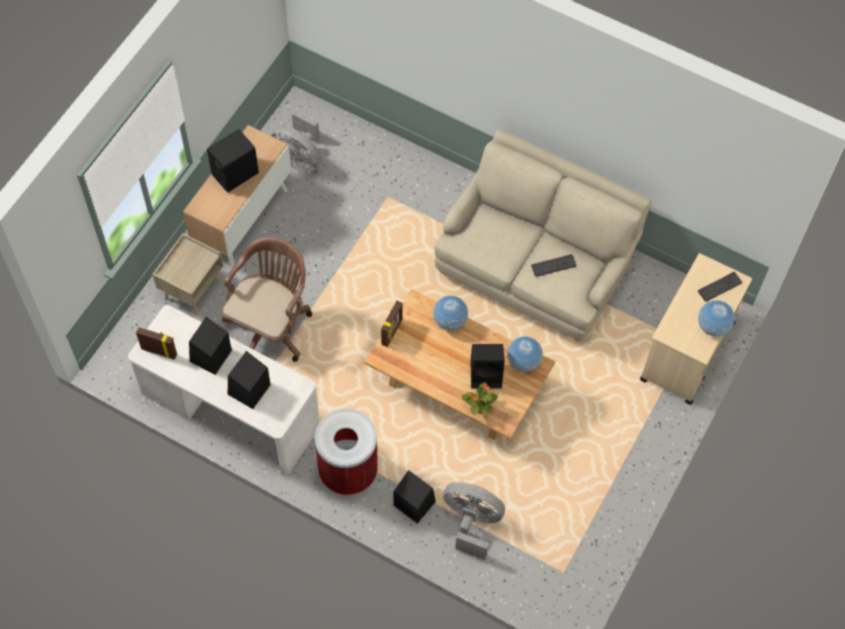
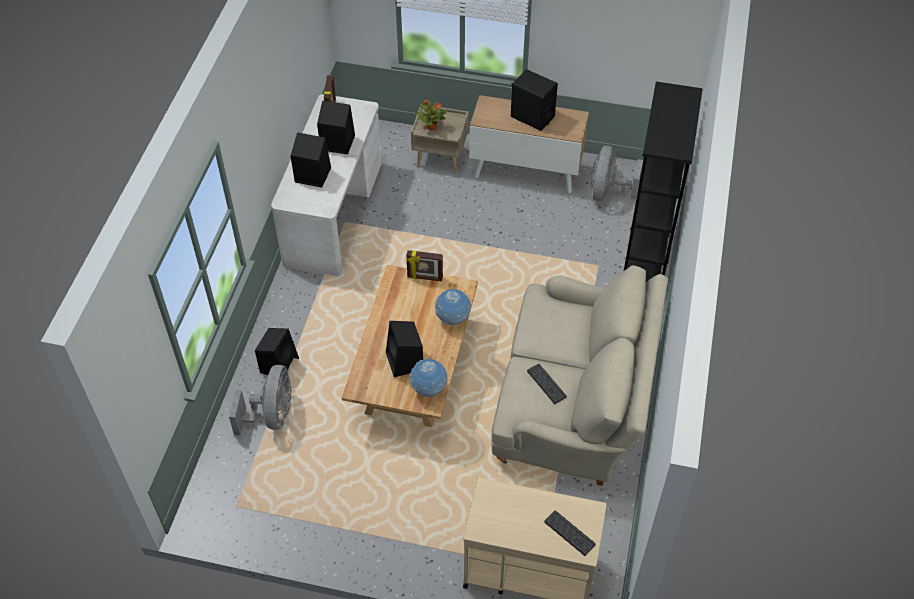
camera: 75 degrees right, 10 degrees down
brown office chair [221,237,312,362] -> none
trash can [315,409,378,495] -> none
potted plant [462,383,498,415] -> potted plant moved to [416,99,447,131]
globe [698,300,735,336] -> none
none -> black bookcase [624,81,703,282]

